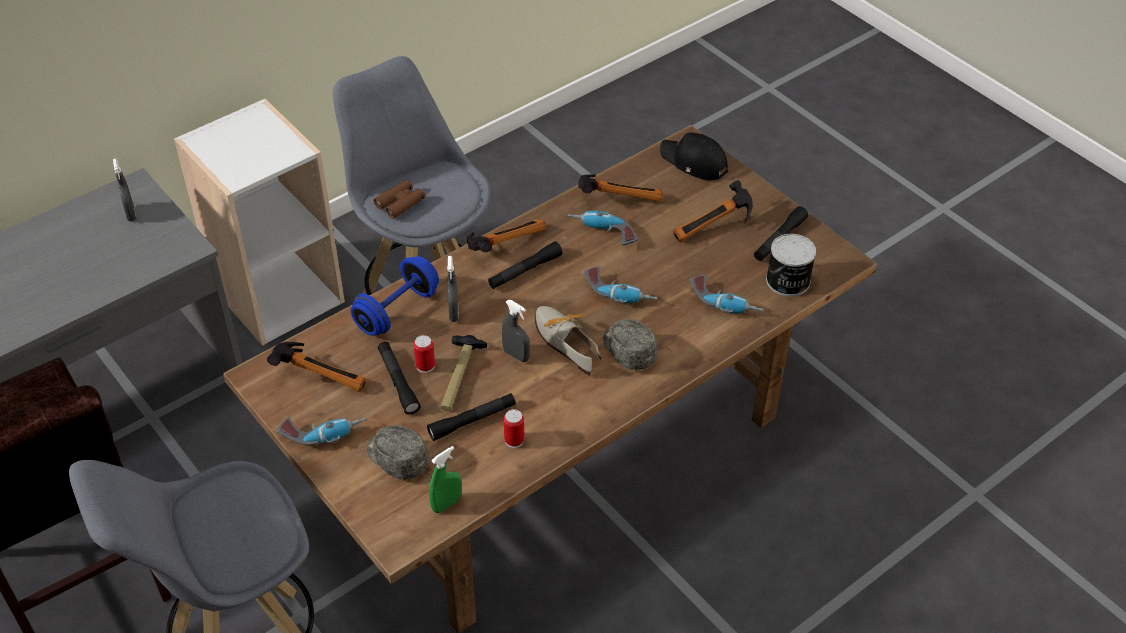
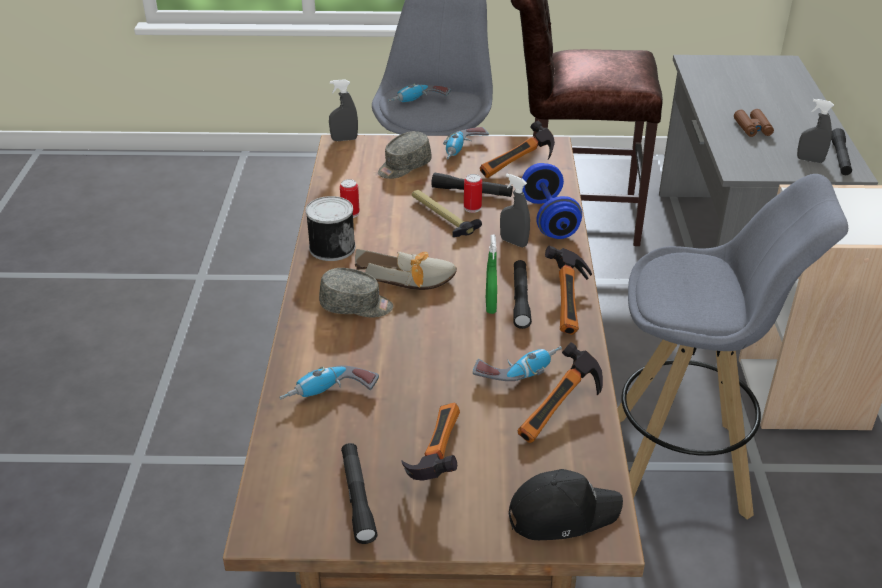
camera: 130 degrees right, 10 degrees down
grey cap [366,425,429,480] -> grey cap turned 150 degrees clockwise [378,131,432,179]
brown binoculars [374,180,425,219] -> brown binoculars moved to [734,109,774,137]
black flashlight [427,393,516,441] -> black flashlight moved to [831,128,852,175]
green spray bottle [429,446,462,513] -> green spray bottle moved to [486,235,497,314]
grey spray bottle [502,300,530,362] -> grey spray bottle moved to [329,79,358,141]
power drill [584,266,657,303] -> power drill moved to [388,83,451,102]
can [766,234,816,297] -> can moved to [306,196,355,261]

